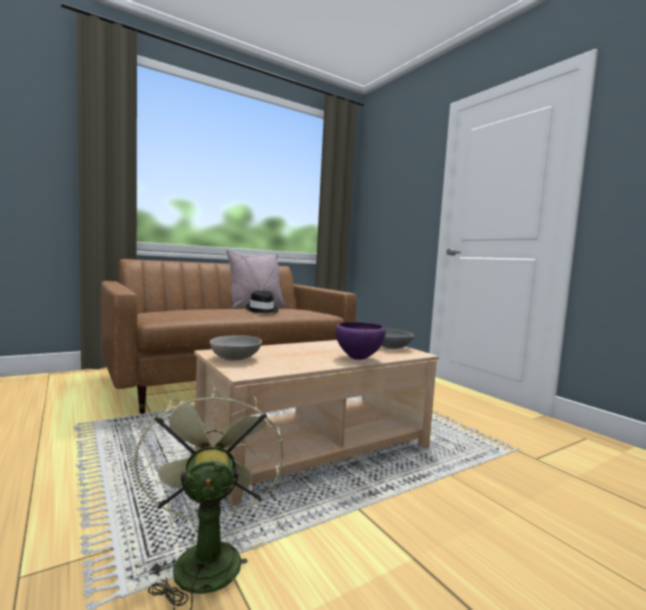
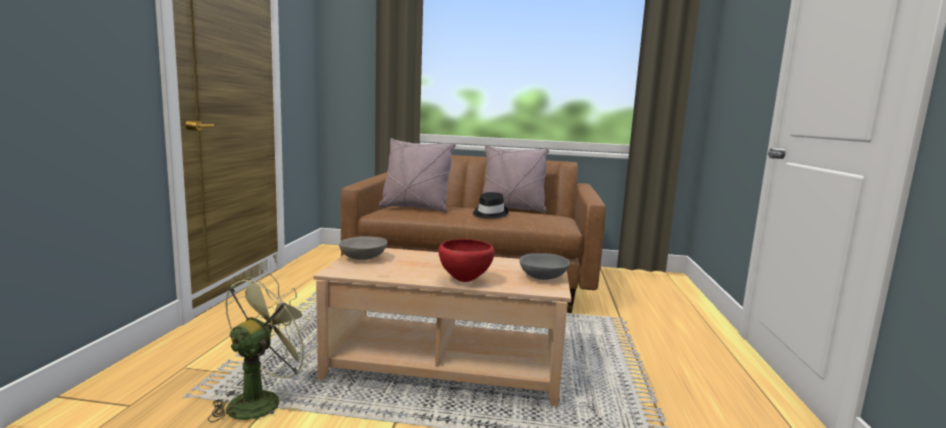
camera: 40 degrees right, 5 degrees up
purple bowl [336,322,386,360] -> red bowl [439,239,494,282]
none -> purple pillow [379,138,456,212]

